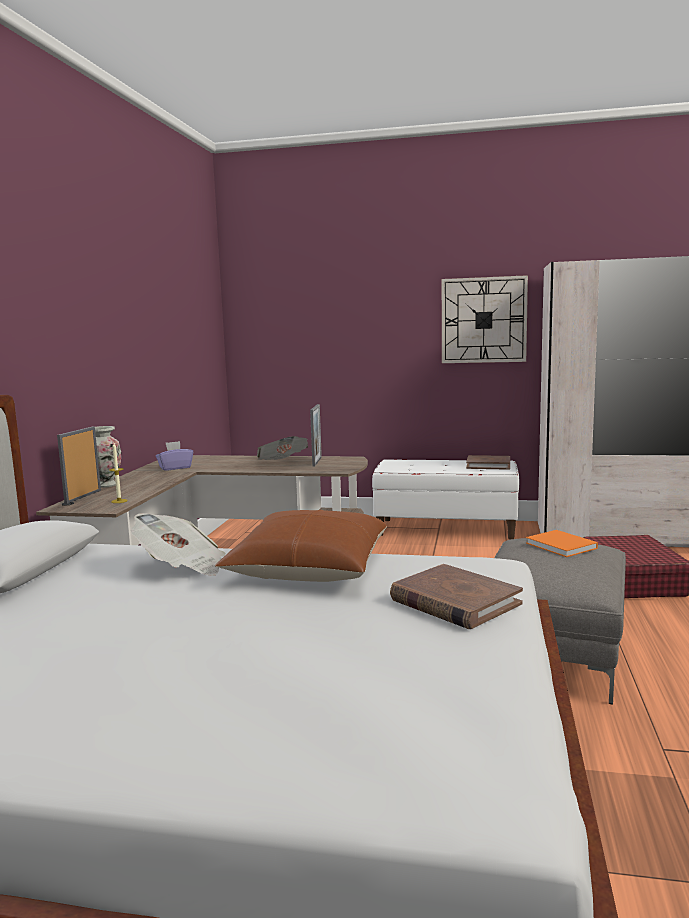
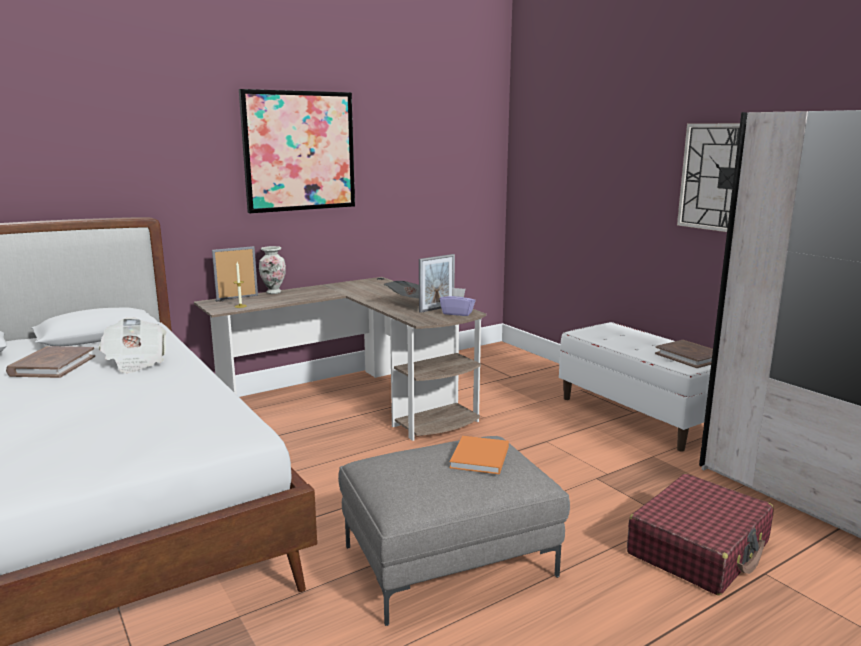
camera: 45 degrees right, 5 degrees up
purple tissue box [156,441,193,471] -> purple tissue box moved to [439,288,476,316]
brown pillow [215,510,387,582] -> none
brown book [390,564,523,629] -> brown book moved to [6,346,95,378]
none -> picture [239,89,355,213]

